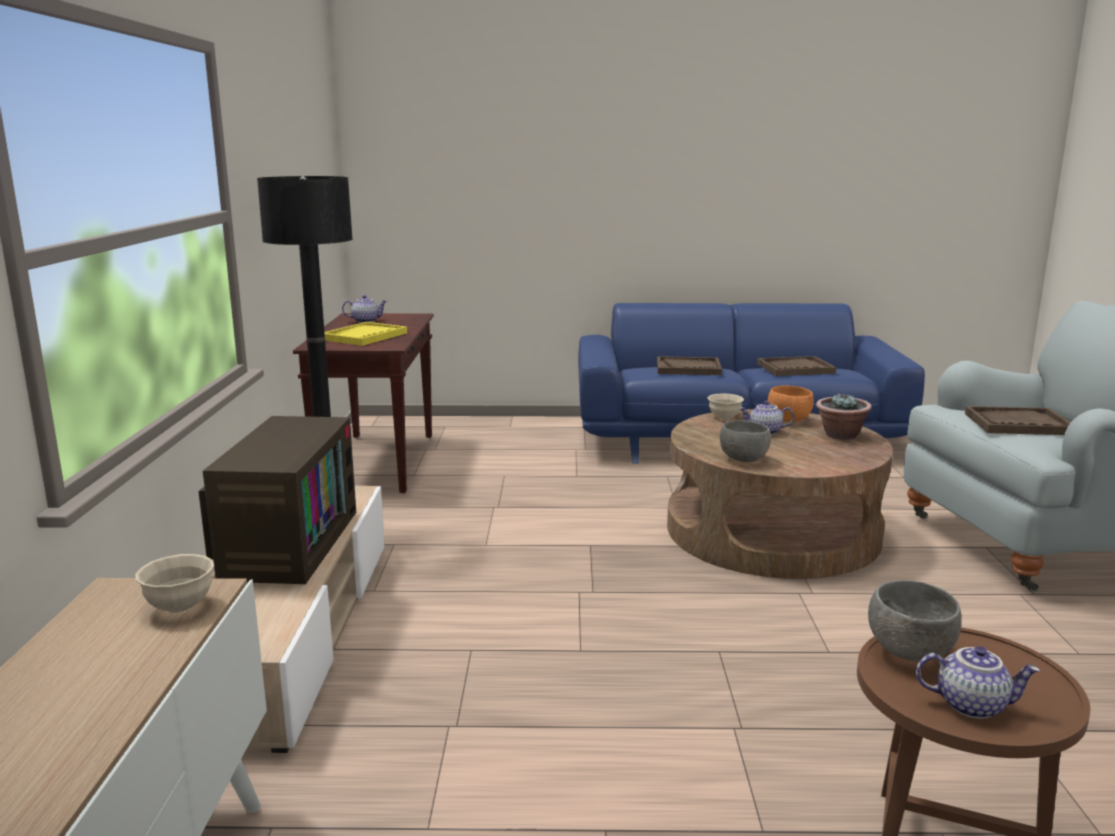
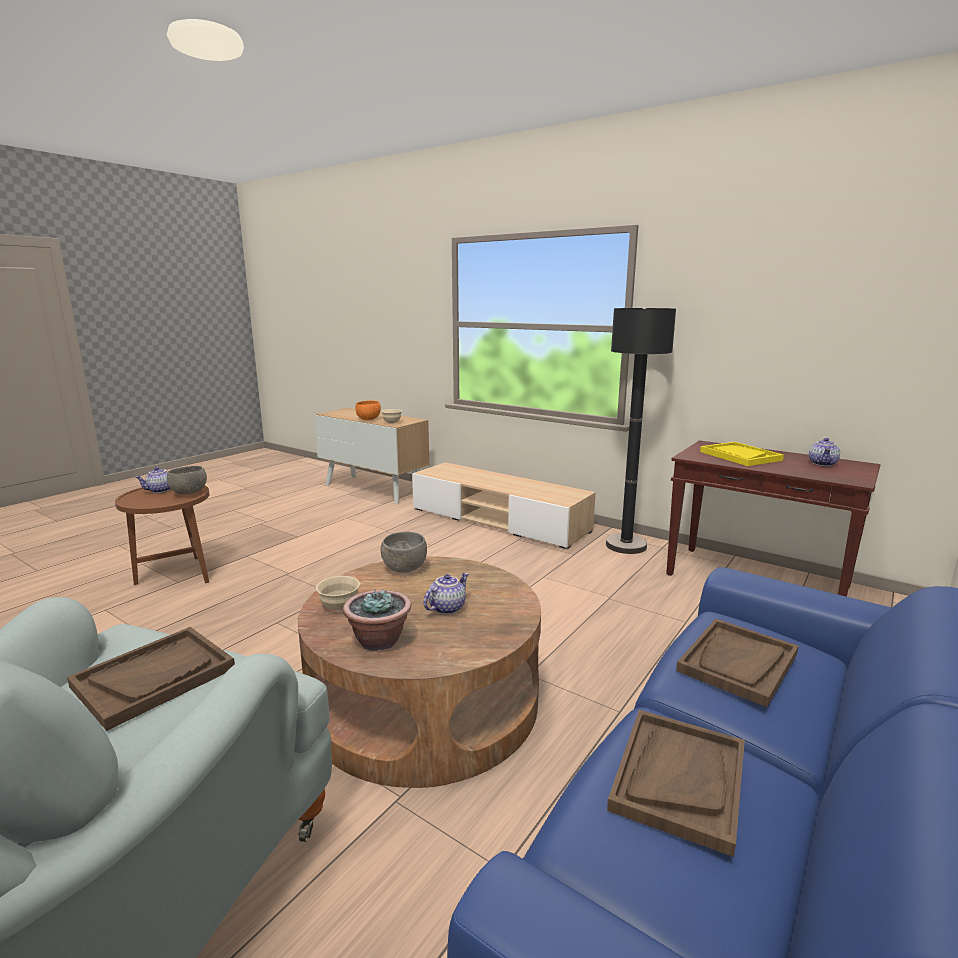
camera: 125 degrees right, 0 degrees up
television [198,416,356,584] -> none
beige bowl [707,394,744,420] -> beige bowl moved to [316,576,360,611]
orange bowl [768,385,814,422] -> orange bowl moved to [355,401,381,420]

